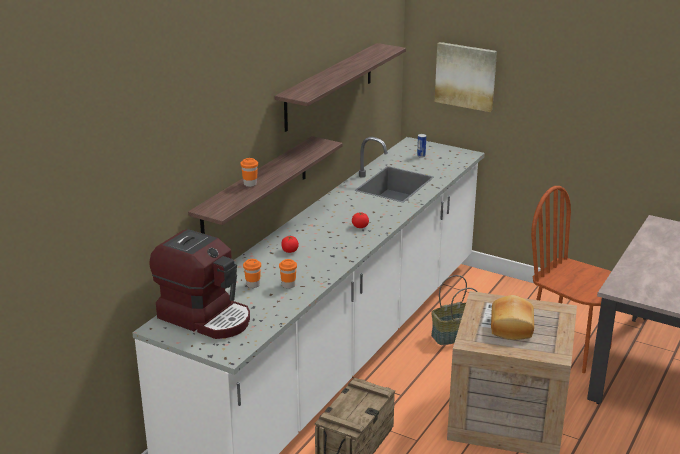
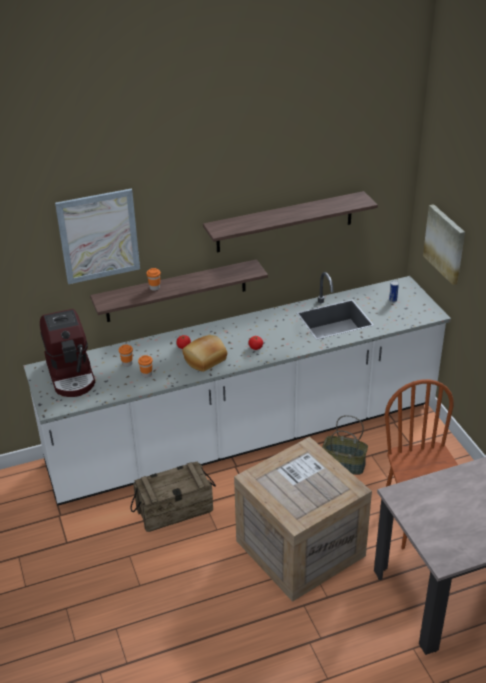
camera: 40 degrees right, 10 degrees up
bread [491,295,534,340] -> bread moved to [182,335,227,372]
none -> picture [55,189,140,284]

